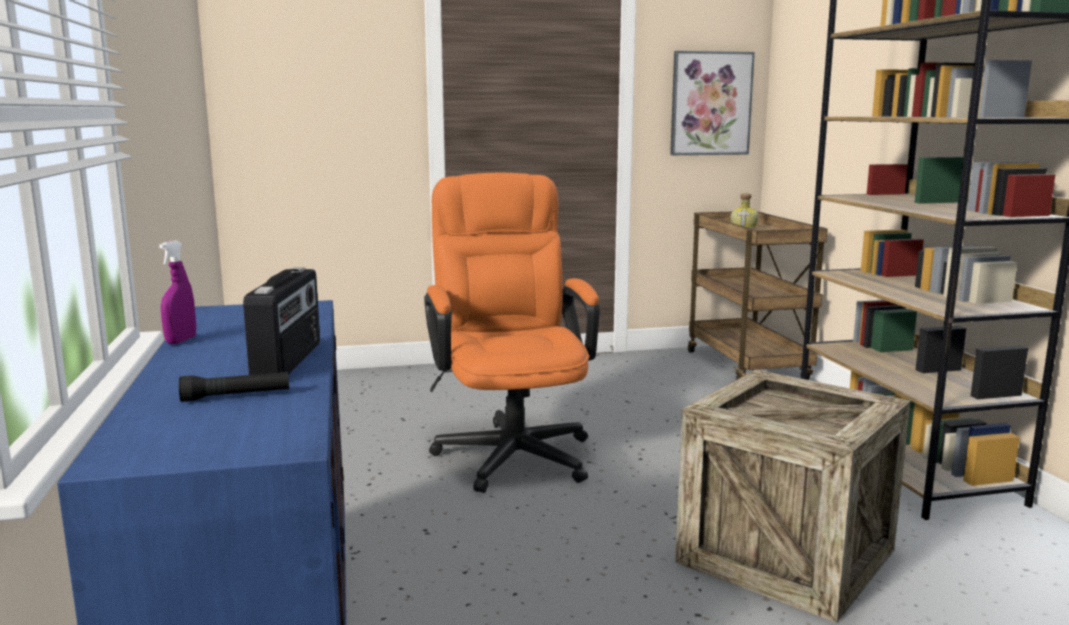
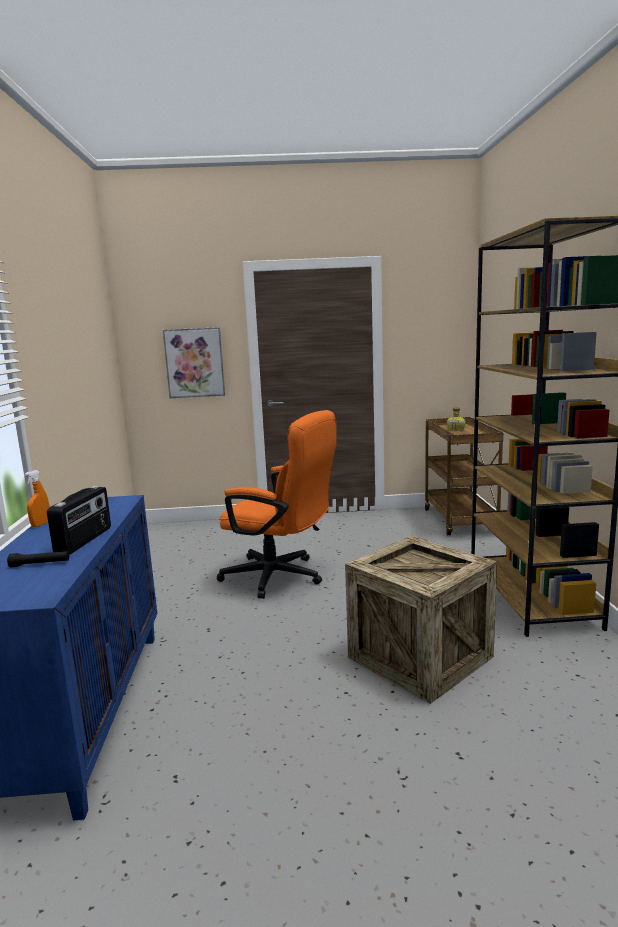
camera: 10 degrees right, 0 degrees up
purple spray bottle [159,241,196,344] -> orange spray bottle [24,470,50,527]
orange office chair [424,173,600,493] -> orange office chair turned 120 degrees clockwise [217,410,337,599]
picture [670,51,755,155] -> picture moved to [163,327,225,398]

